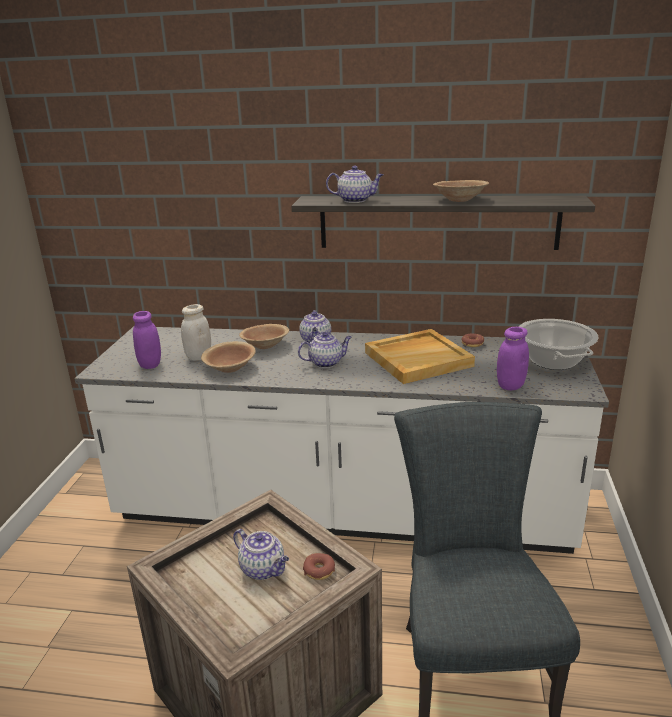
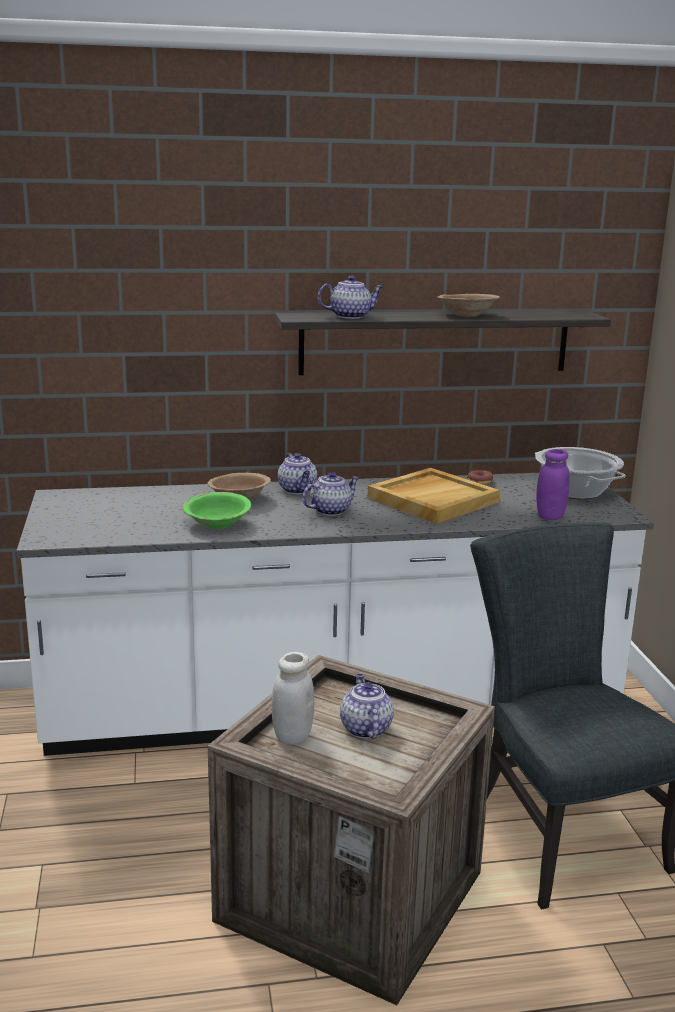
camera: 20 degrees left, 5 degrees down
purple jar [133,311,161,369] -> none
white jar [181,304,211,361] -> white jar moved to [272,652,314,745]
brown bowl [201,341,256,373] -> green bowl [182,492,251,529]
teapot [233,529,289,580] -> teapot turned 120 degrees counterclockwise [340,674,394,739]
donut [303,553,335,580] -> none

